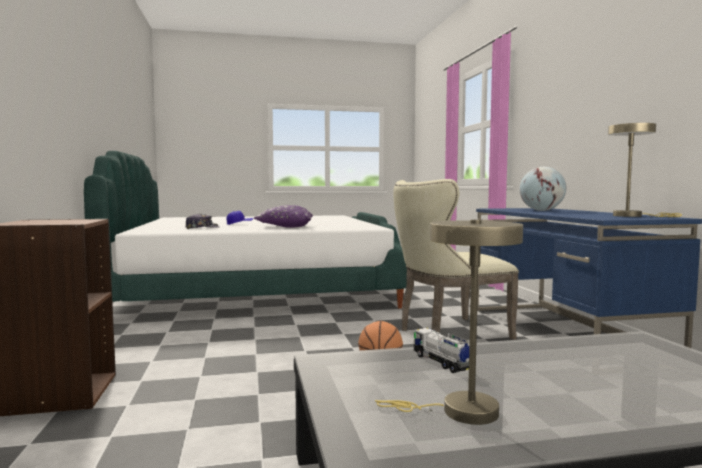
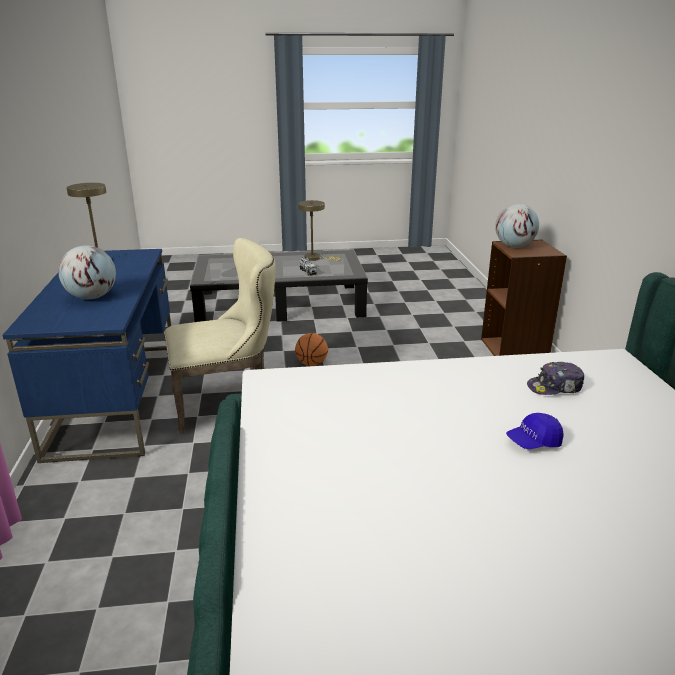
camera: 175 degrees left, 20 degrees up
purple pillow [254,205,313,228] -> none
none -> globe [495,204,539,247]

